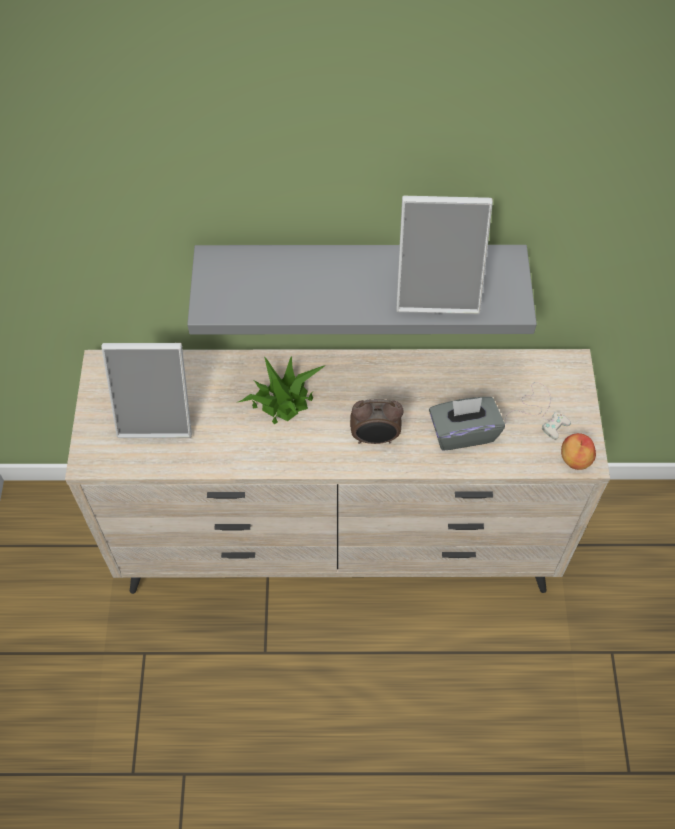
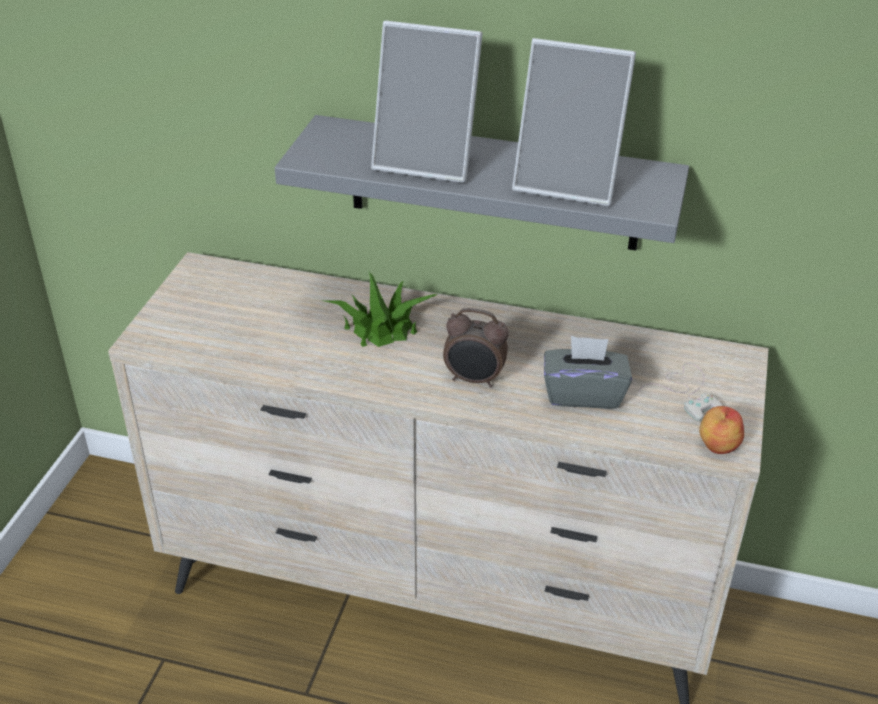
camera: 15 degrees right, 20 degrees down
picture frame [101,343,192,438] -> picture frame moved to [371,20,483,183]

